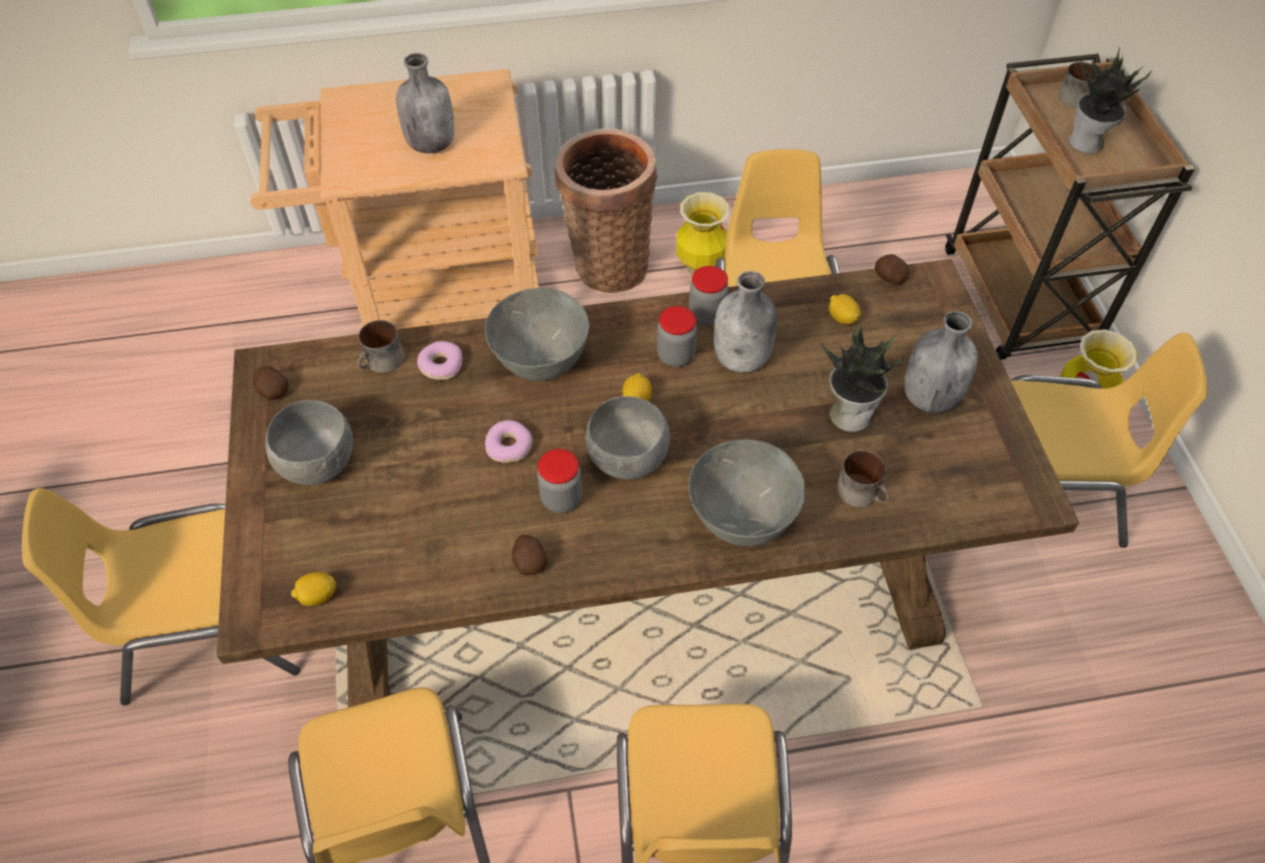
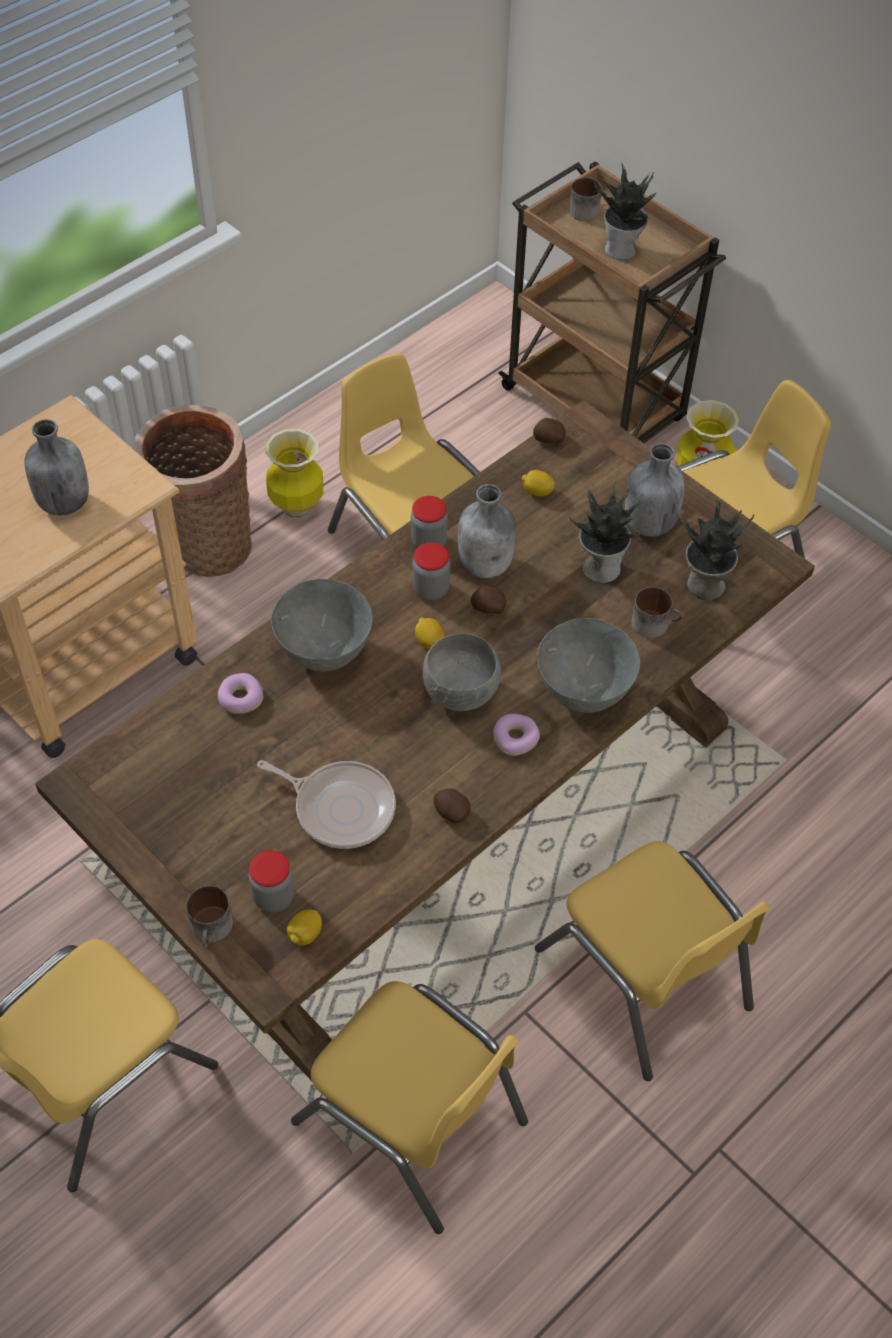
camera: 35 degrees left, 0 degrees up
potato [253,366,289,400] -> potato moved to [471,586,506,614]
grey bowl [265,400,353,485] -> none
mug [357,320,404,373] -> mug moved to [186,886,233,947]
donut [485,420,533,463] -> donut moved to [493,714,540,756]
jar [537,449,582,513] -> jar moved to [249,850,294,913]
none -> frying pan [257,760,396,849]
none -> potted plant [676,499,755,600]

